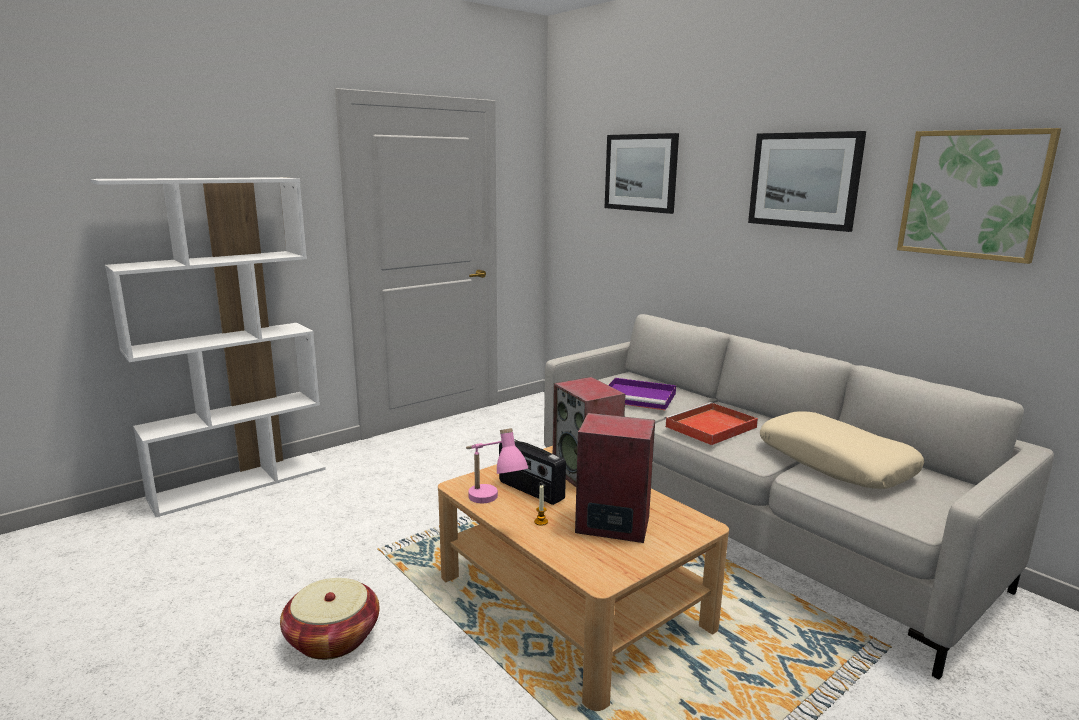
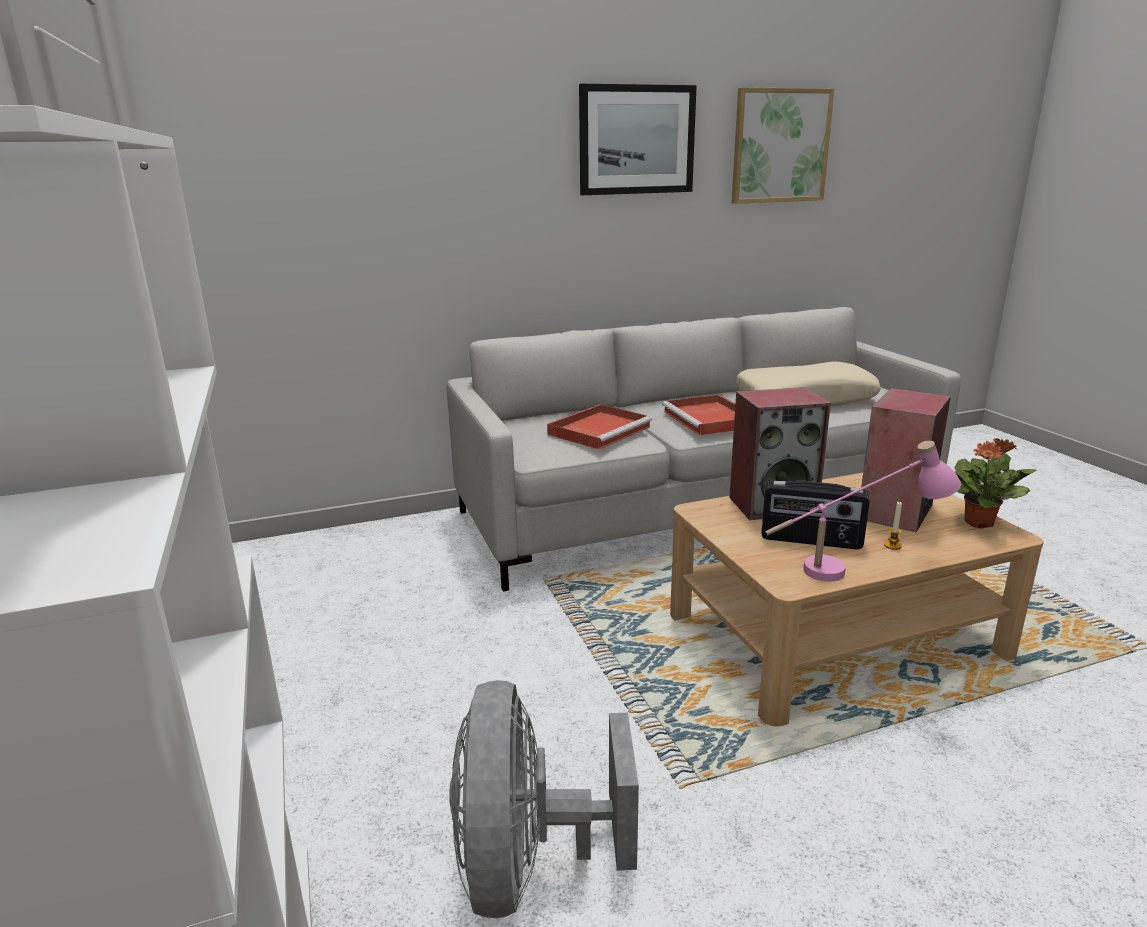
camera: 70 degrees left, 5 degrees up
basket [280,578,379,660] -> none
radio [499,439,566,505] -> radio turned 45 degrees clockwise [761,480,870,550]
picture [605,133,679,214] -> none
purple tray [609,378,676,411] -> red tray [547,404,652,449]
none -> grey fan [449,680,639,918]
none -> potted plant [954,438,1037,529]

